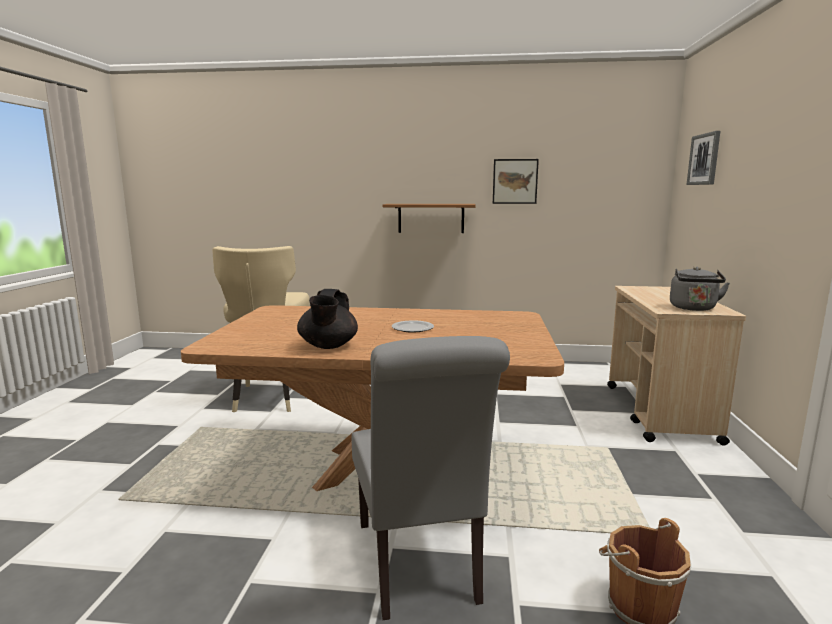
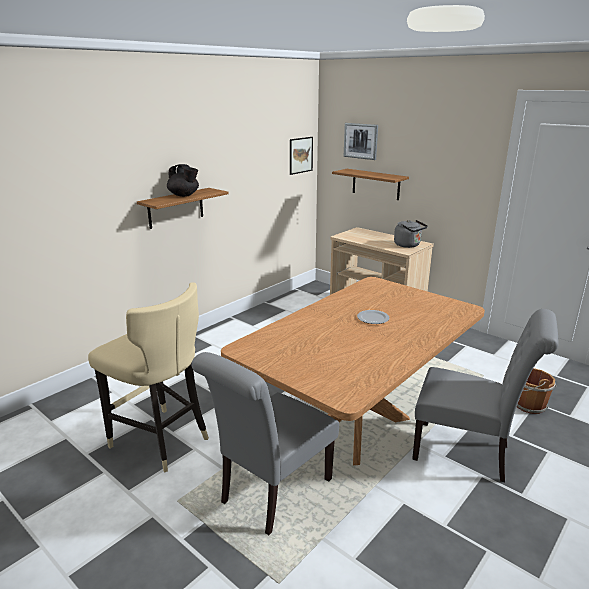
camera: 55 degrees left, 10 degrees up
black teapot [297,289,358,349] -> black teapot moved to [167,164,199,197]
picture [493,159,539,204] -> picture moved to [290,137,313,175]
none -> grey chair [191,352,339,535]
none -> shelf [332,169,409,200]

